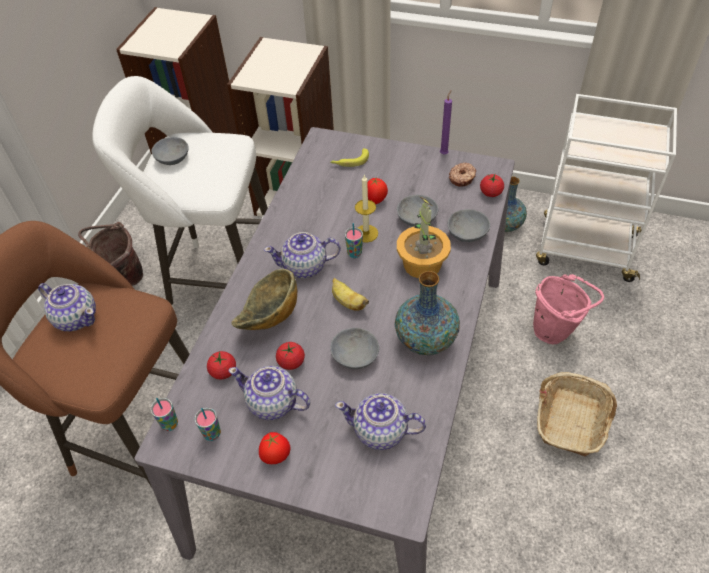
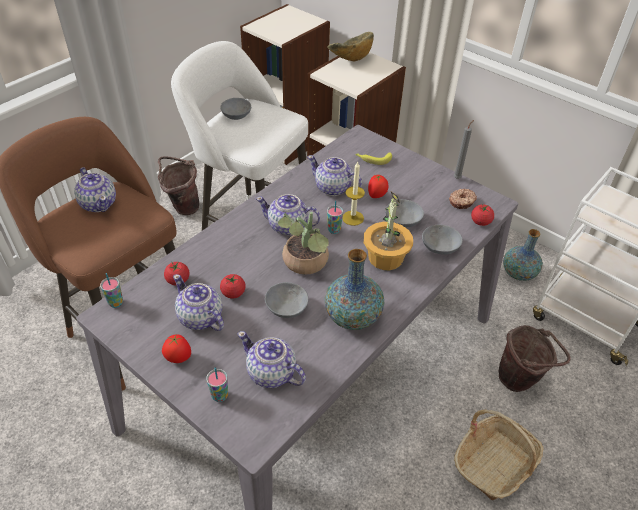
camera: 20 degrees right, 5 degrees down
cup [195,408,221,441] -> cup moved to [206,367,228,402]
bowl [231,269,297,330] -> bowl moved to [327,32,374,61]
banana [332,278,369,311] -> potted plant [278,212,329,275]
purple candle [440,90,452,154] -> grey candle [454,120,474,179]
pink bucket [533,274,604,344] -> brown bucket [498,325,570,392]
none -> teapot [307,155,362,196]

